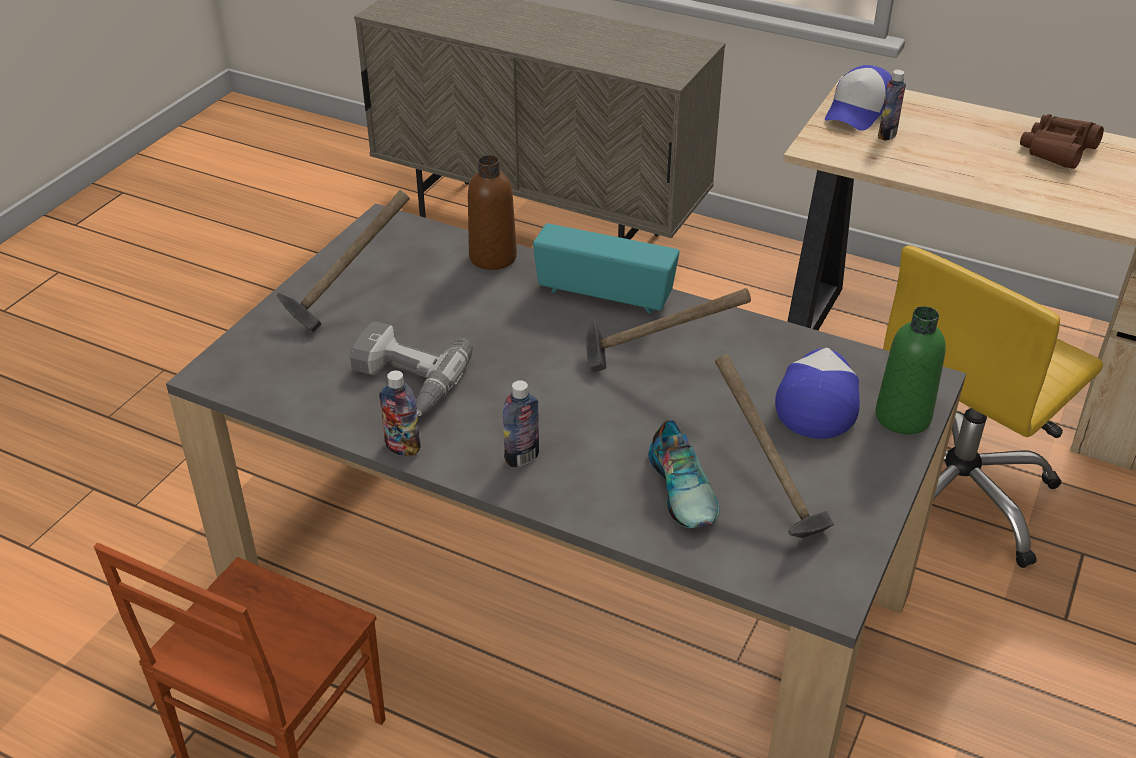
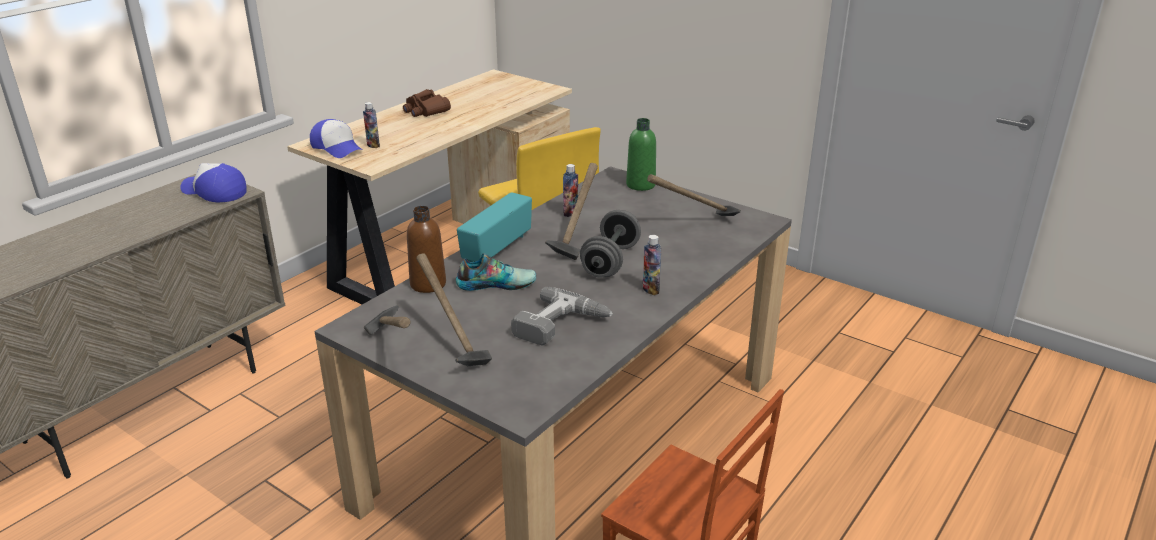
camera: 80 degrees left, 10 degrees down
bottle [379,370,421,456] -> bottle moved to [563,164,578,217]
shoe [648,420,719,528] -> shoe moved to [456,253,536,291]
cap [775,348,860,439] -> cap moved to [180,163,247,202]
none -> hammer [364,305,411,335]
none -> grey dumbbell [580,210,641,278]

